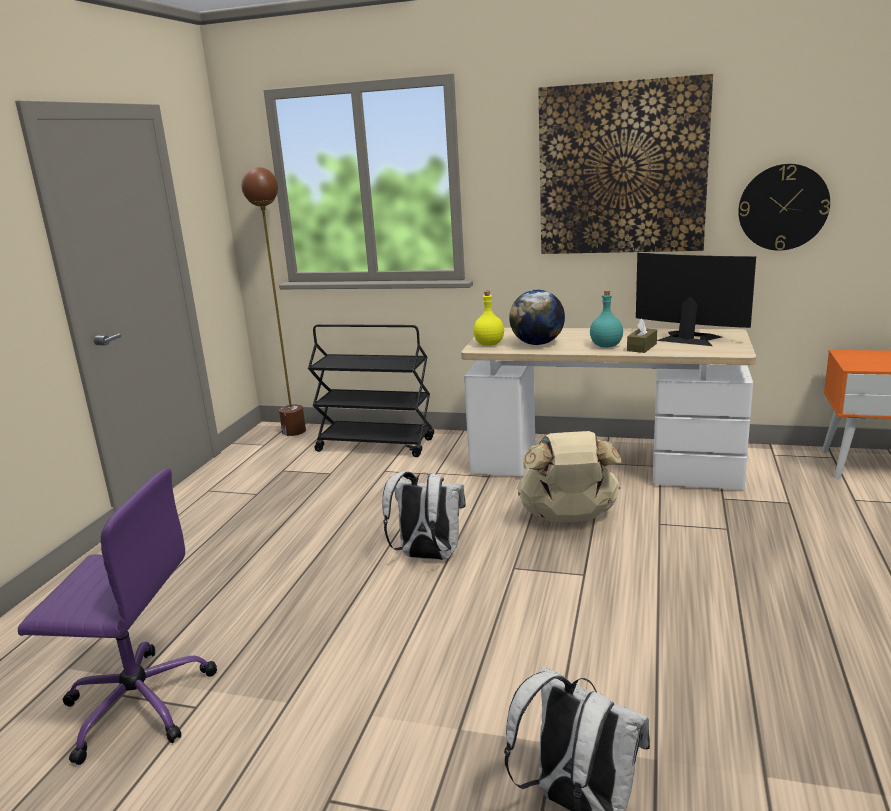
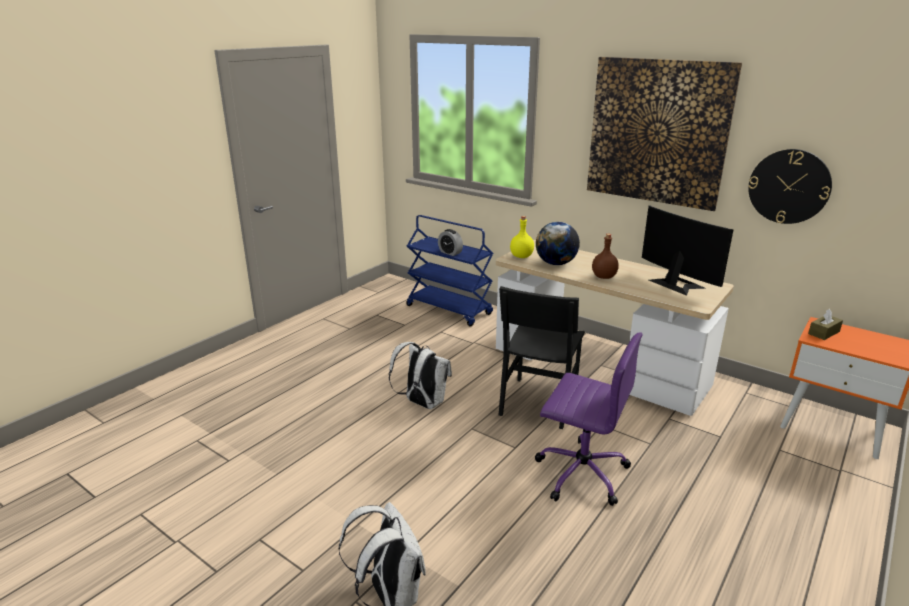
camera: 20 degrees right, 5 degrees up
purple office chair [18,469,217,765] -> purple office chair moved to [535,332,643,506]
brown floor lamp [241,167,306,436] -> none
black cart [308,324,434,457] -> blue cart [406,215,493,326]
beige backpack [517,431,621,522] -> black chair [499,286,585,429]
turquoise bottle [590,290,623,348] -> brown bottle [592,234,619,279]
brown tissue box [627,318,657,353] -> brown tissue box moved to [808,309,843,340]
none -> alarm clock [438,229,463,256]

